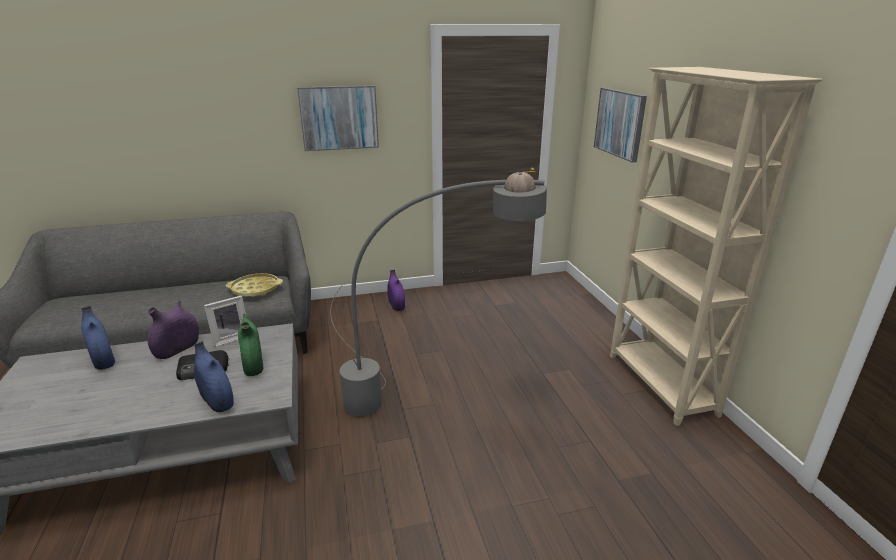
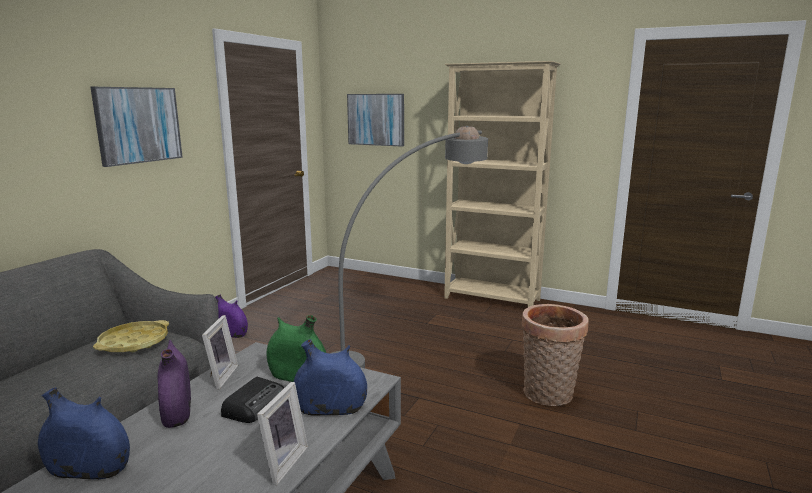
camera: 50 degrees left, 10 degrees down
none -> picture frame [257,382,308,485]
none -> basket [521,304,589,406]

